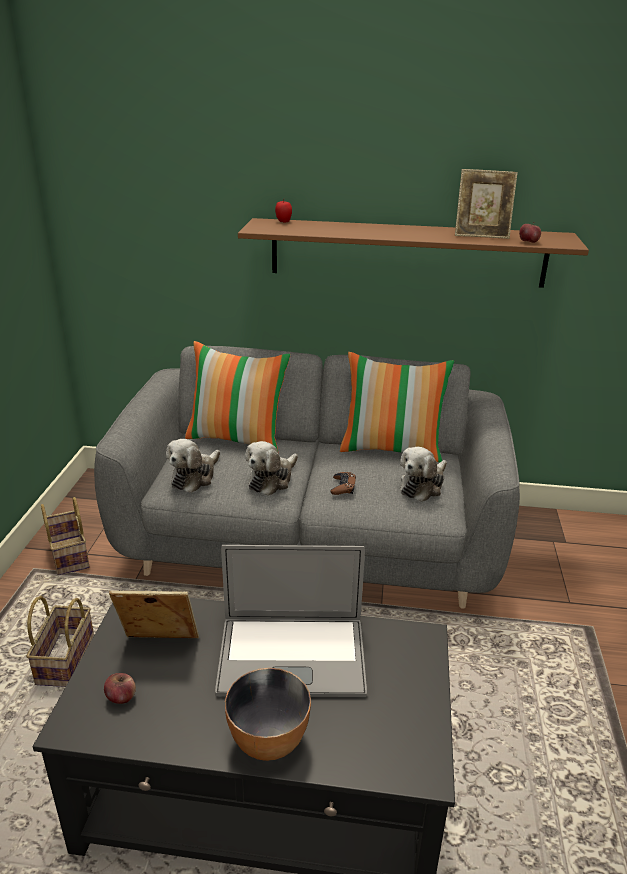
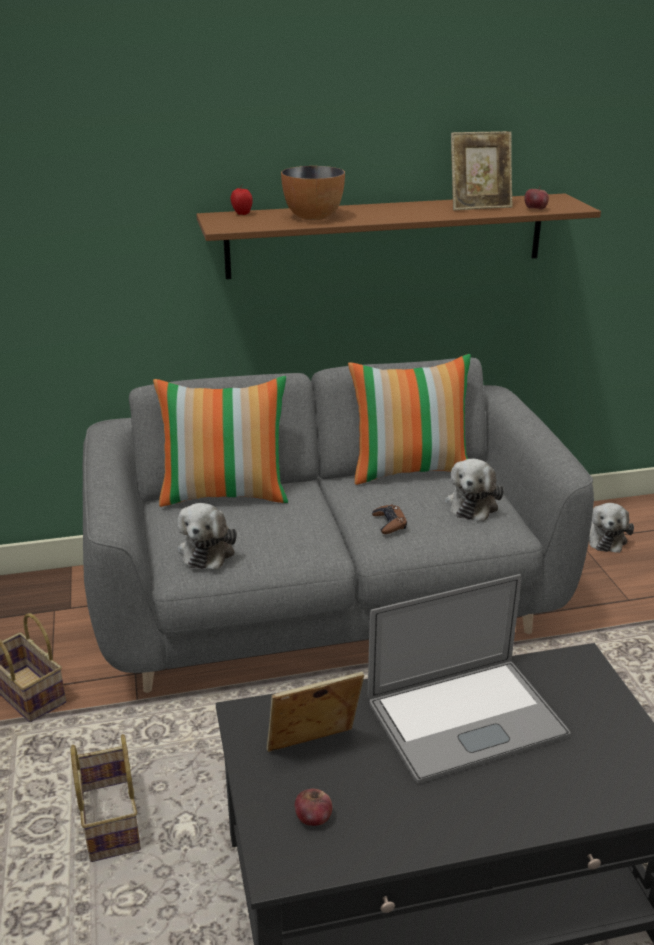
camera: 20 degrees left, 0 degrees up
bowl [225,668,311,761] -> bowl moved to [281,166,345,220]
plush toy [245,441,298,496] -> plush toy moved to [589,503,634,553]

